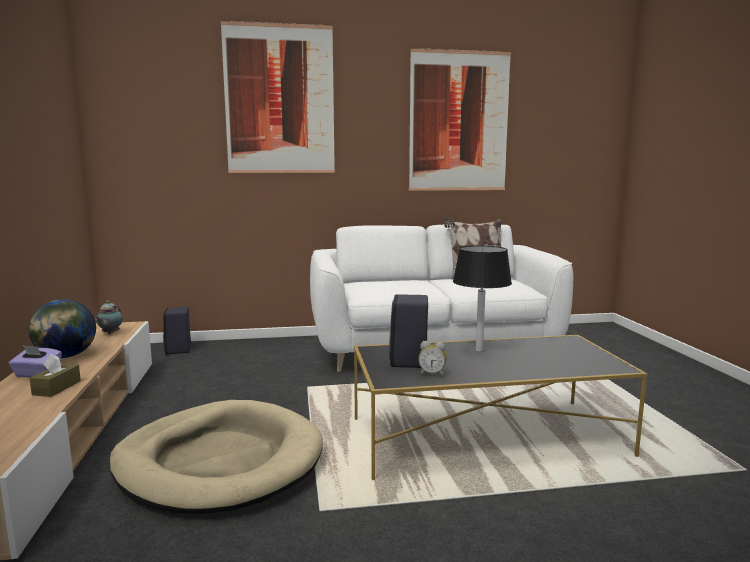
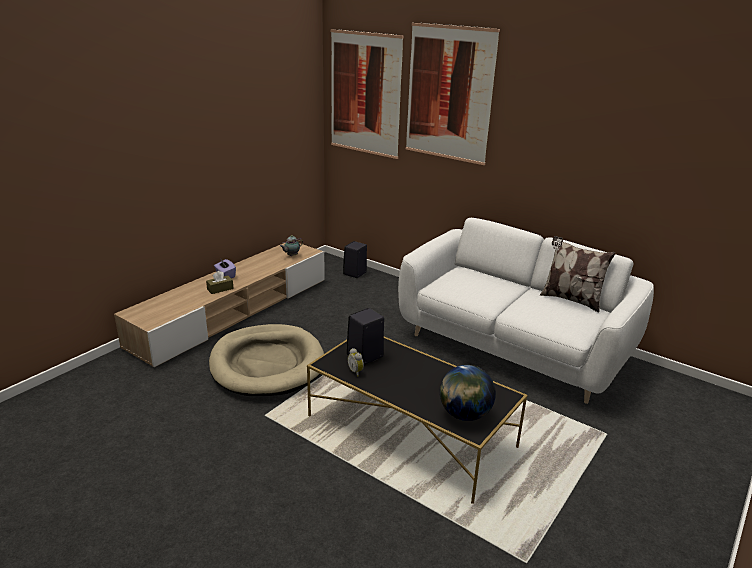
camera: 45 degrees right, 15 degrees up
globe [29,299,96,358] -> globe moved to [440,365,496,421]
picture [409,48,511,191] -> picture moved to [331,29,404,159]
black table lamp [453,246,512,352] -> none

